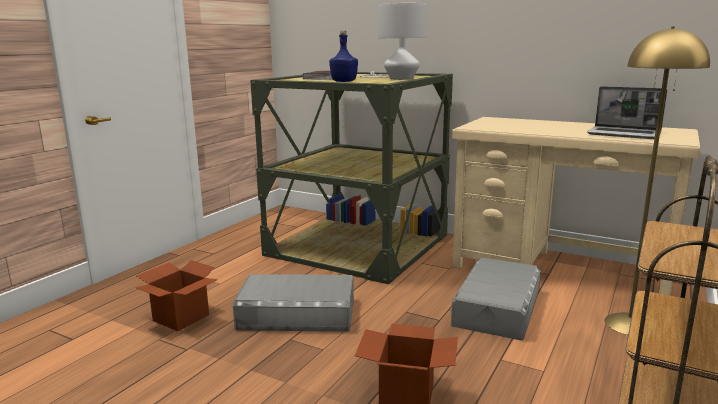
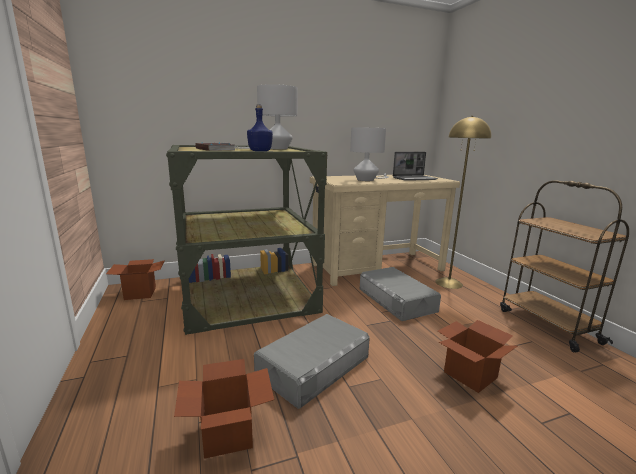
camera: 50 degrees left, 0 degrees up
none -> cardboard box [106,259,165,300]
none -> grey table lamp [350,127,389,181]

